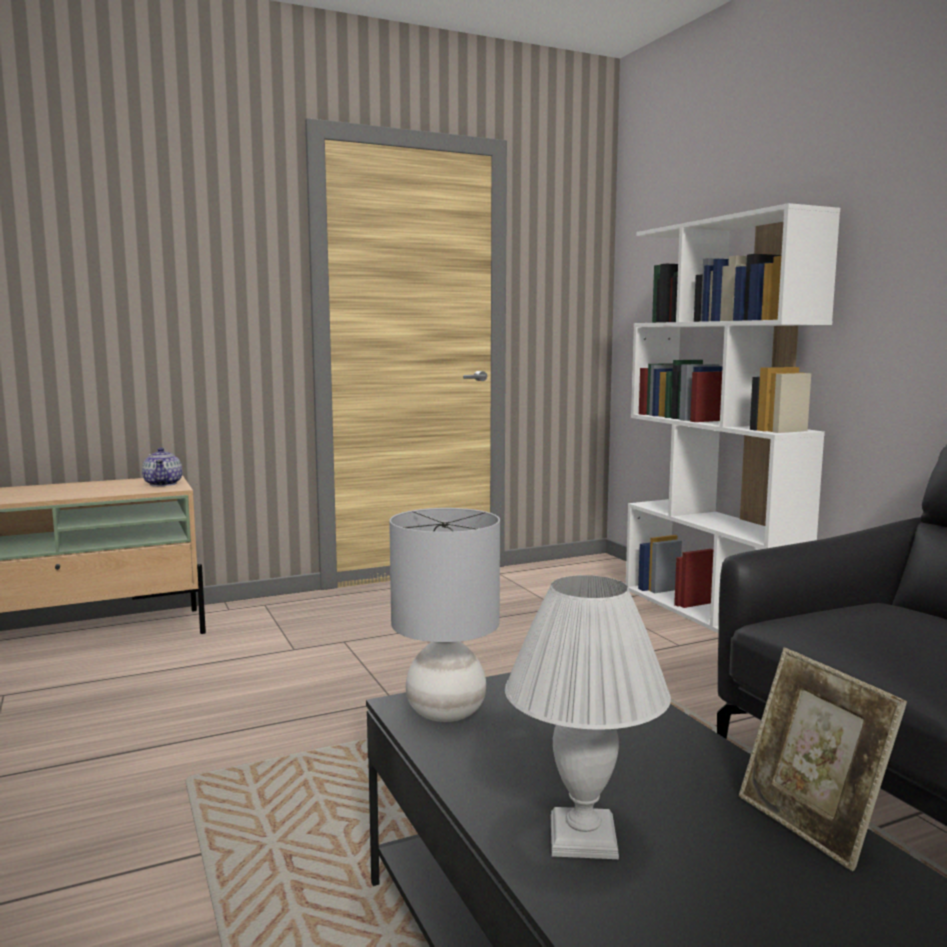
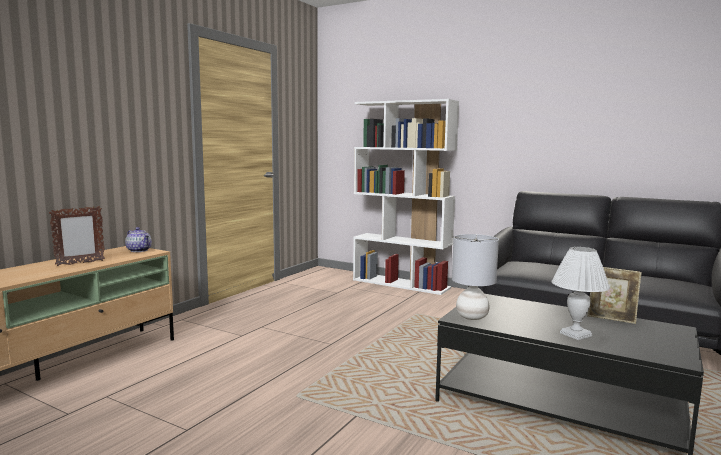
camera: 35 degrees left, 0 degrees up
none -> picture frame [49,206,105,266]

